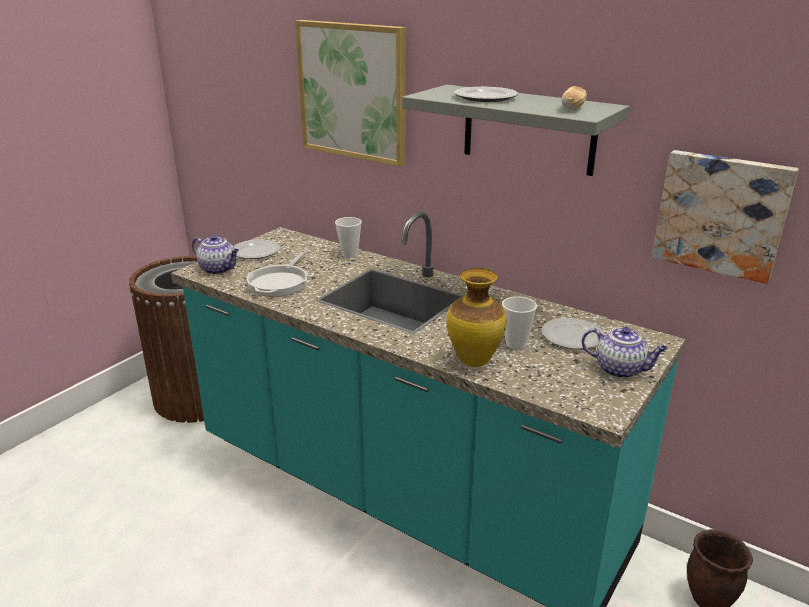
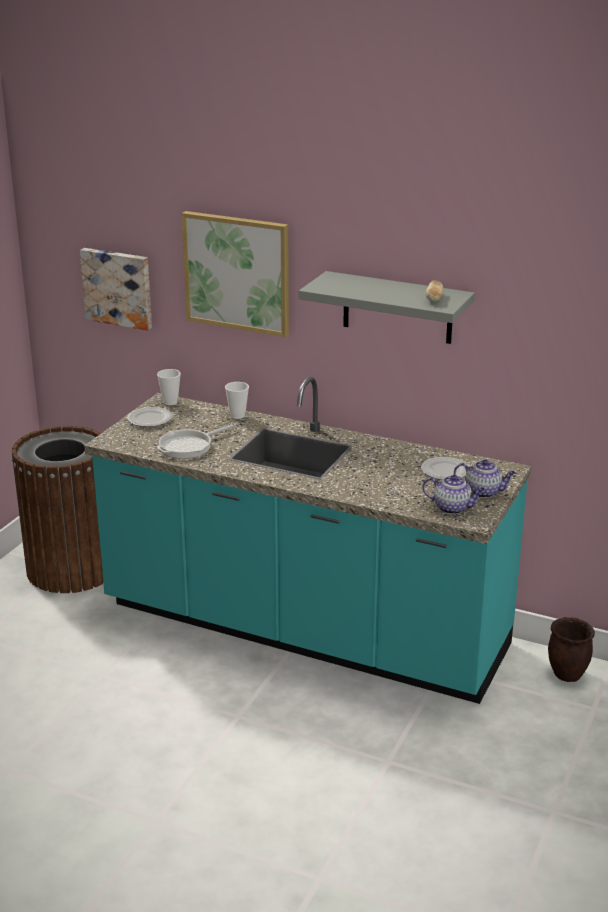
camera: 10 degrees left, 0 degrees up
teapot [192,235,239,275] -> teapot moved to [423,475,485,514]
frying pan [247,250,307,297] -> frying pan turned 45 degrees clockwise [157,424,236,458]
vase [447,268,506,367] -> none
plate [454,87,518,102] -> none
cup [502,297,537,350] -> cup moved to [157,369,181,405]
picture [652,150,799,284] -> picture moved to [80,248,152,331]

